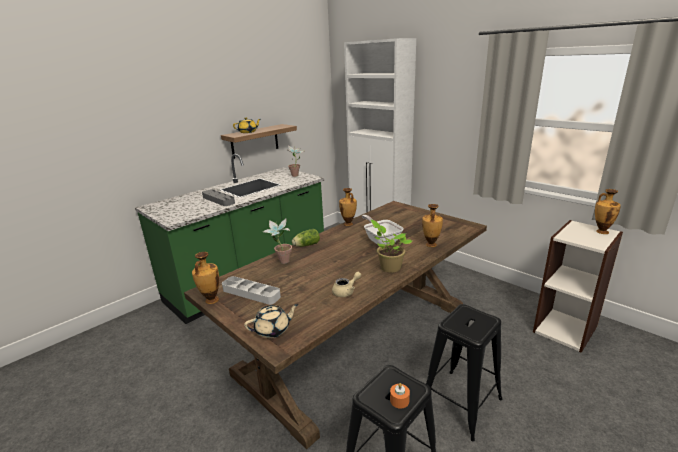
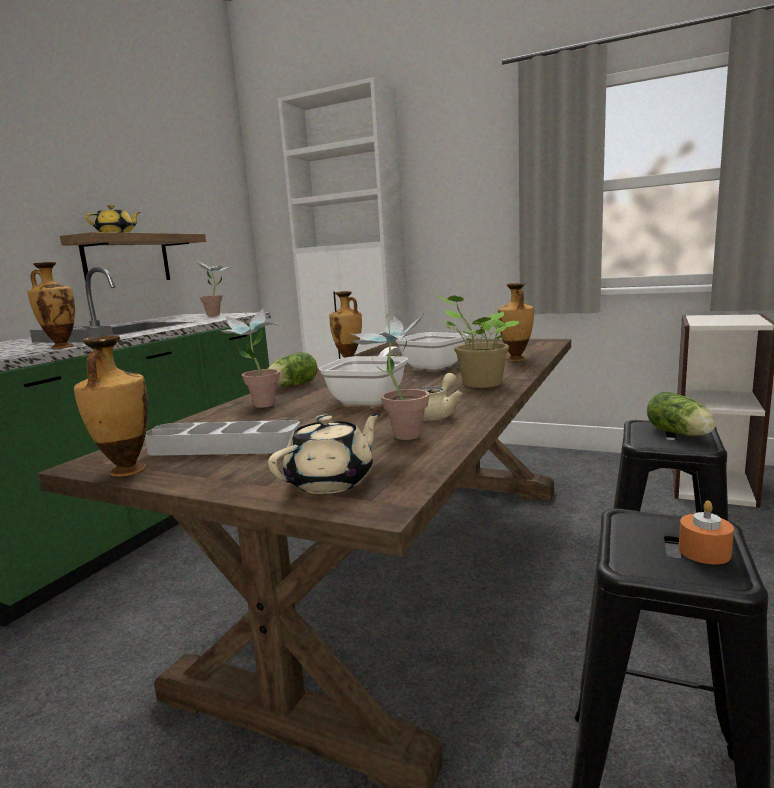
camera: 20 degrees left, 10 degrees down
vase [595,189,621,234] -> vase moved to [28,262,75,349]
none -> frying pan [319,347,408,405]
none -> potted plant [350,313,430,440]
none -> lettuce [647,391,715,436]

